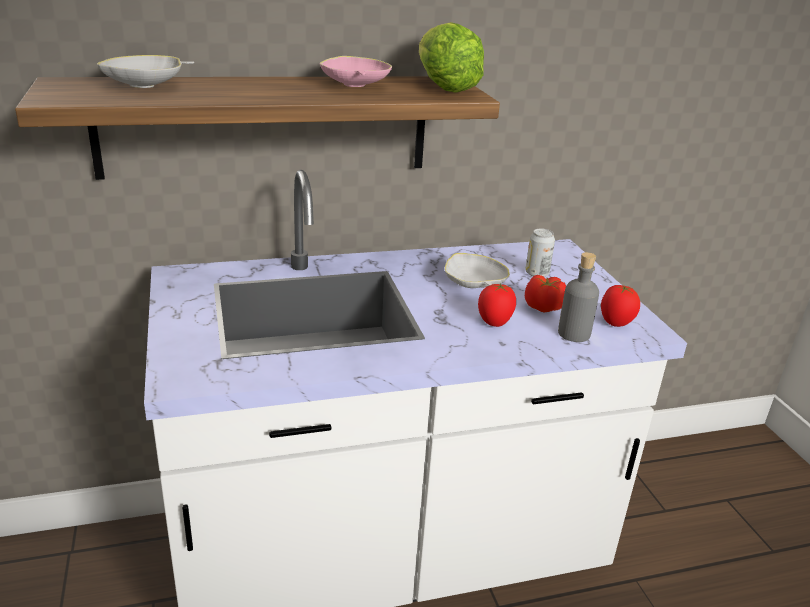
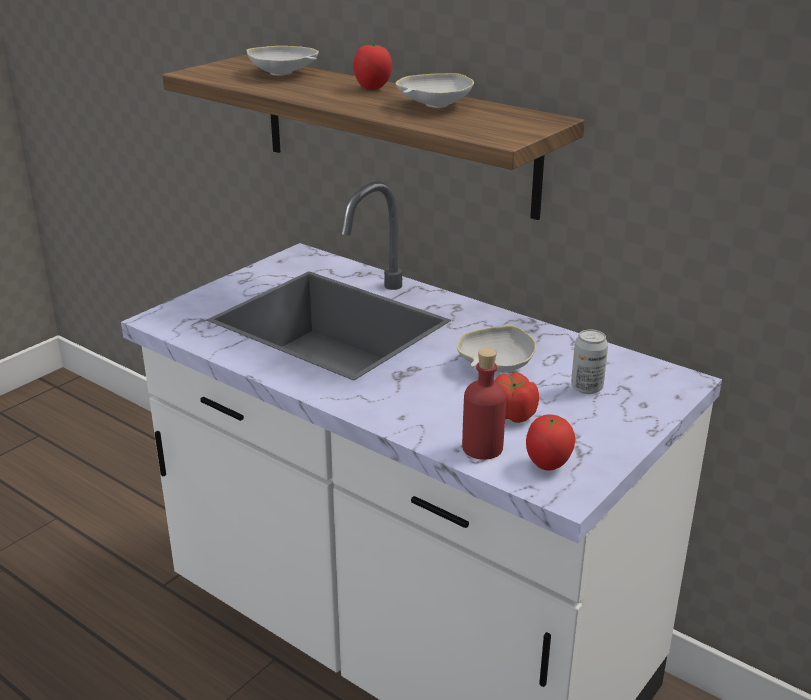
camera: 55 degrees right, 0 degrees up
pink bowl [320,56,392,87] -> white bowl [396,73,474,108]
lettuce [419,22,484,93] -> none
tomato [478,283,516,327] -> tomato moved to [353,44,392,90]
grey bottle [558,252,599,342] -> red bottle [462,348,506,460]

